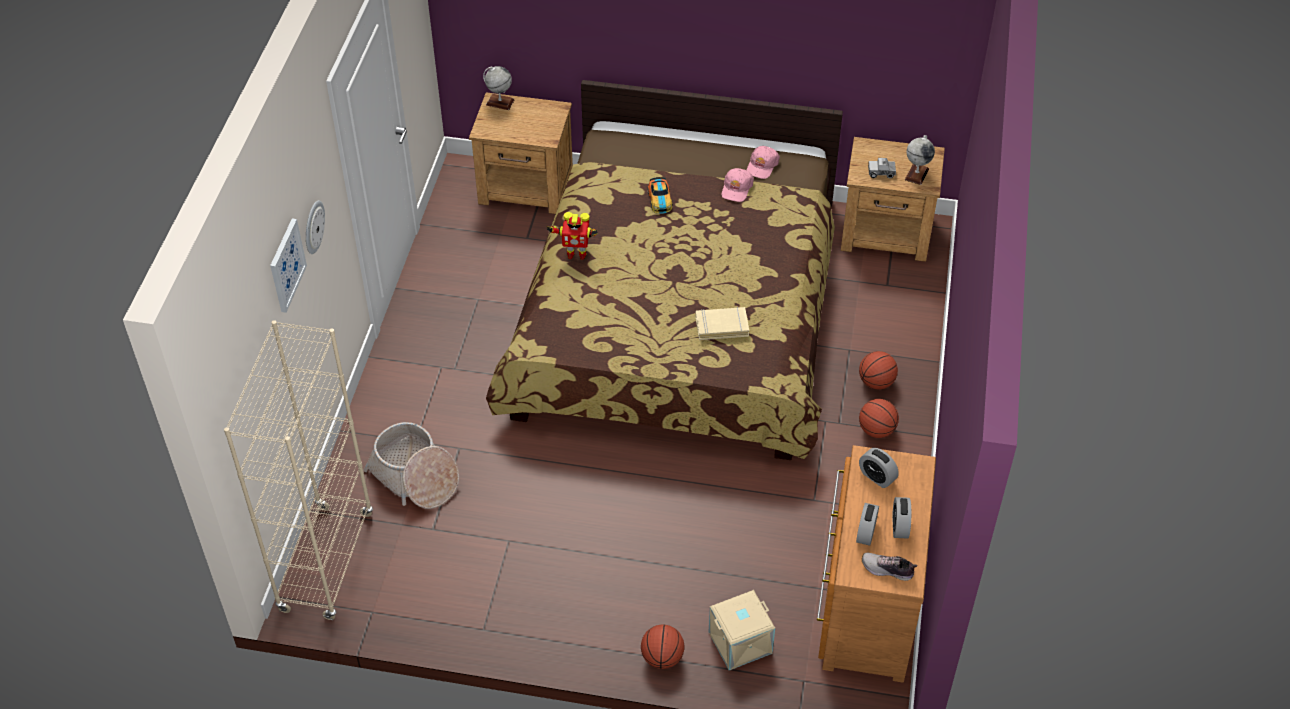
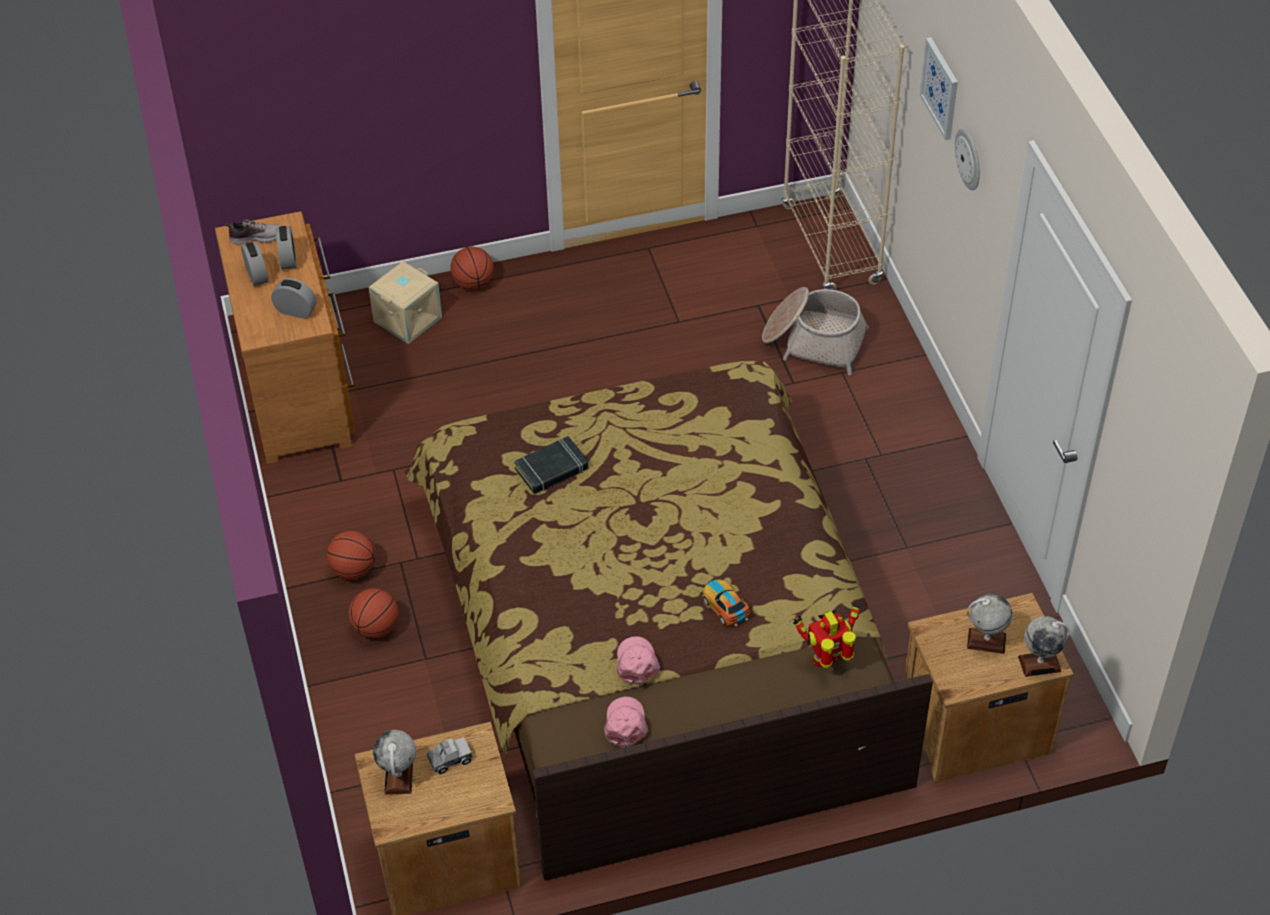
camera: 155 degrees right, 0 degrees up
toy robot [546,212,598,260] -> toy robot moved to [793,601,862,668]
beige book [695,307,749,340] -> black book [514,436,588,494]
none -> globe [967,594,1012,654]

